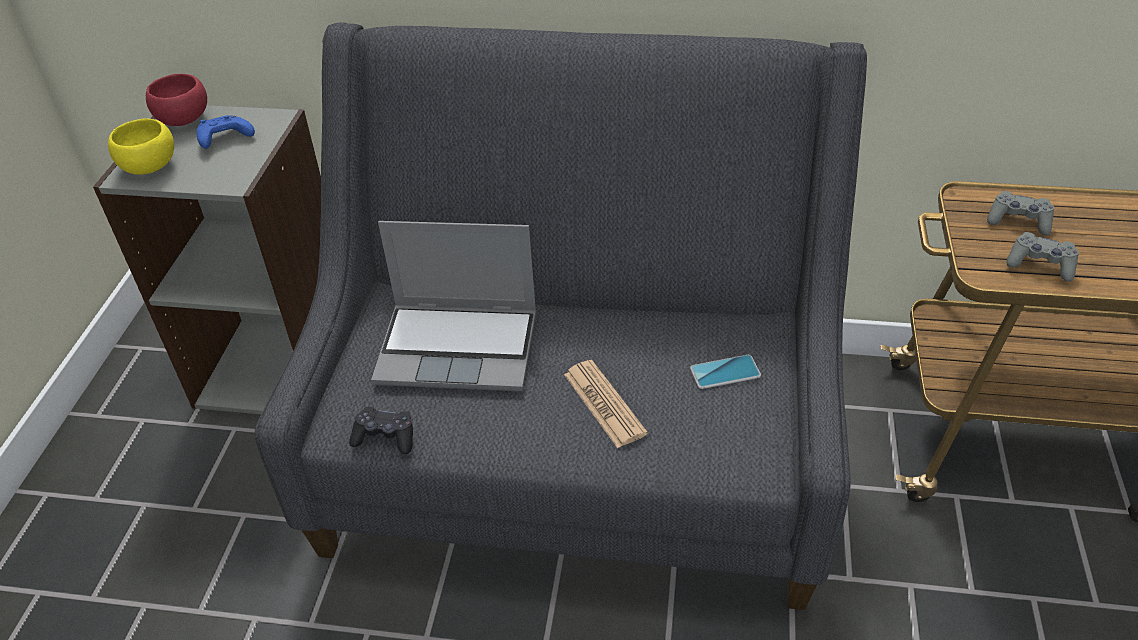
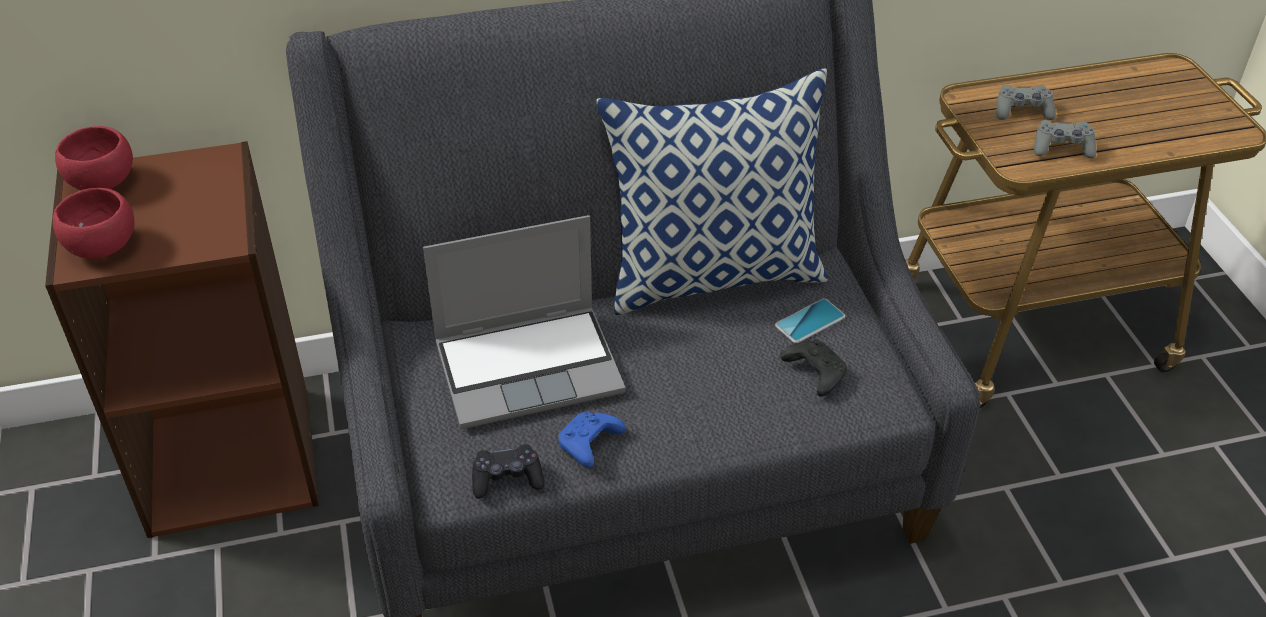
camera: 25 degrees left, 0 degrees up
grey bookcase [93,105,321,414] -> brown bookcase [45,141,319,538]
yellow bowl [108,118,174,175] -> red bowl [53,188,135,259]
blue game controller [197,115,255,149] -> blue game controller moved to [558,412,626,468]
newspaper [564,360,648,448] -> none
none -> pillow [596,68,828,315]
none -> black game controller [780,339,847,397]

